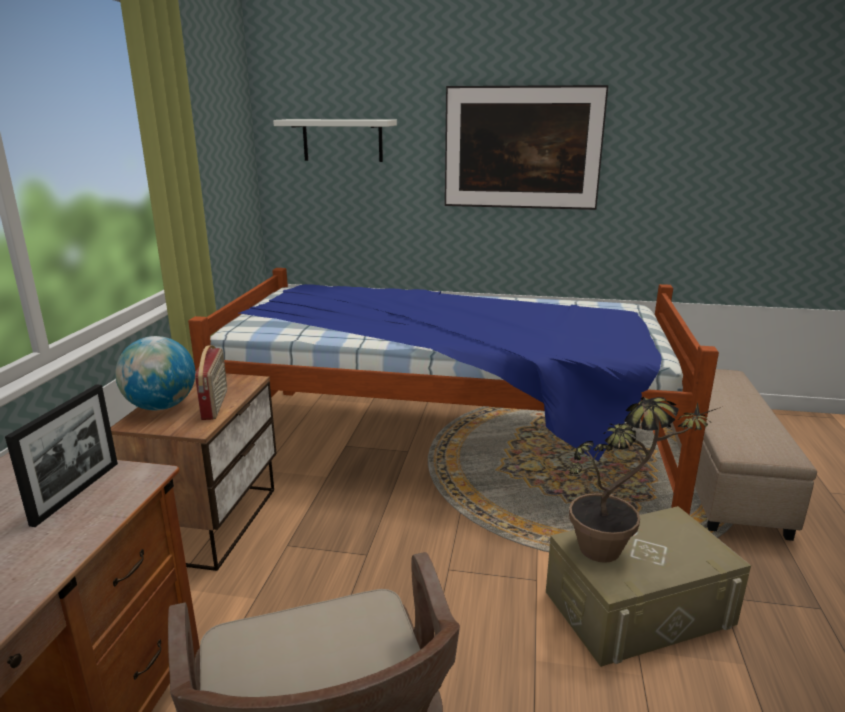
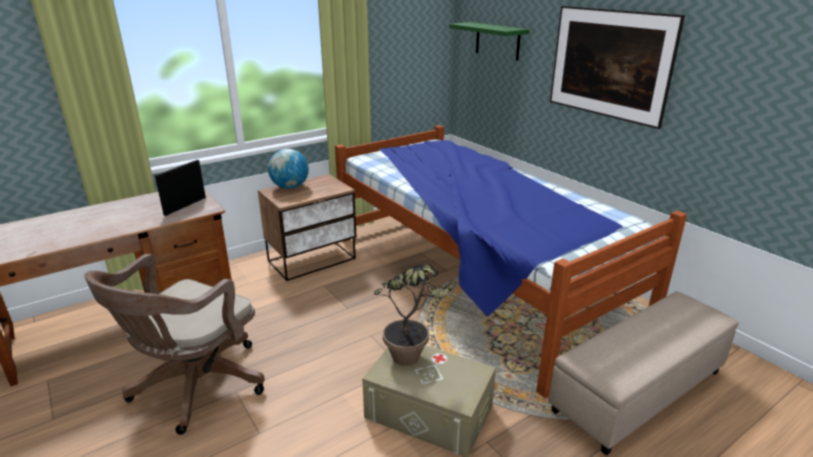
camera: 45 degrees right, 5 degrees up
picture frame [5,384,118,527] -> picture frame turned 150 degrees clockwise [155,160,206,216]
radio [195,345,227,420] -> none
white shelf [273,119,397,162] -> green shelf [449,22,530,61]

